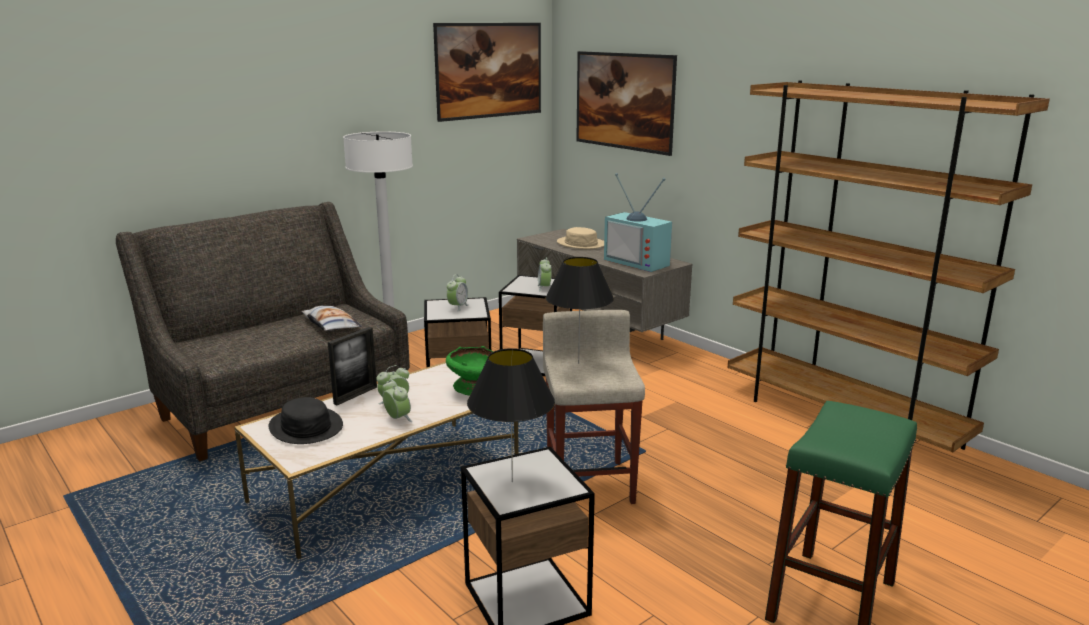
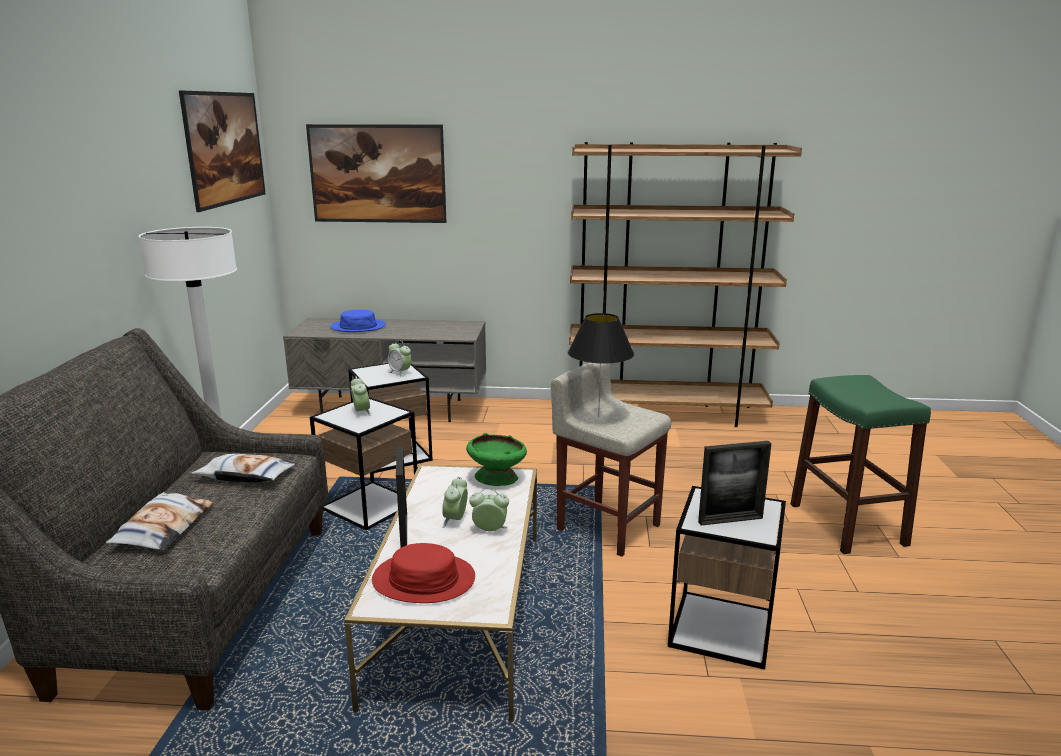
camera: 45 degrees left, 0 degrees up
black hat [269,397,343,444] -> red hat [372,543,475,603]
black table lamp [467,348,555,482] -> picture frame [698,441,772,526]
beige hat [557,227,604,249] -> blue hat [330,310,386,332]
television [604,173,672,272] -> none
none -> pillow [106,492,213,551]

